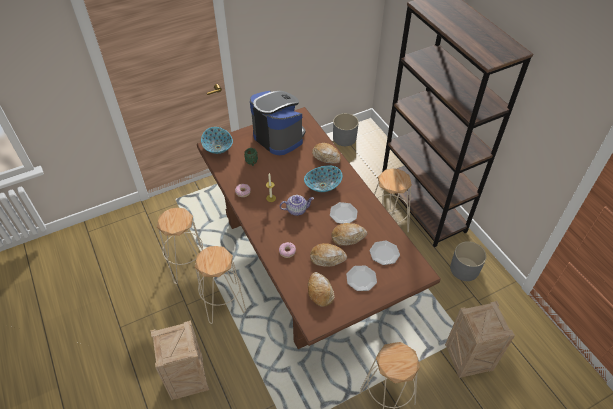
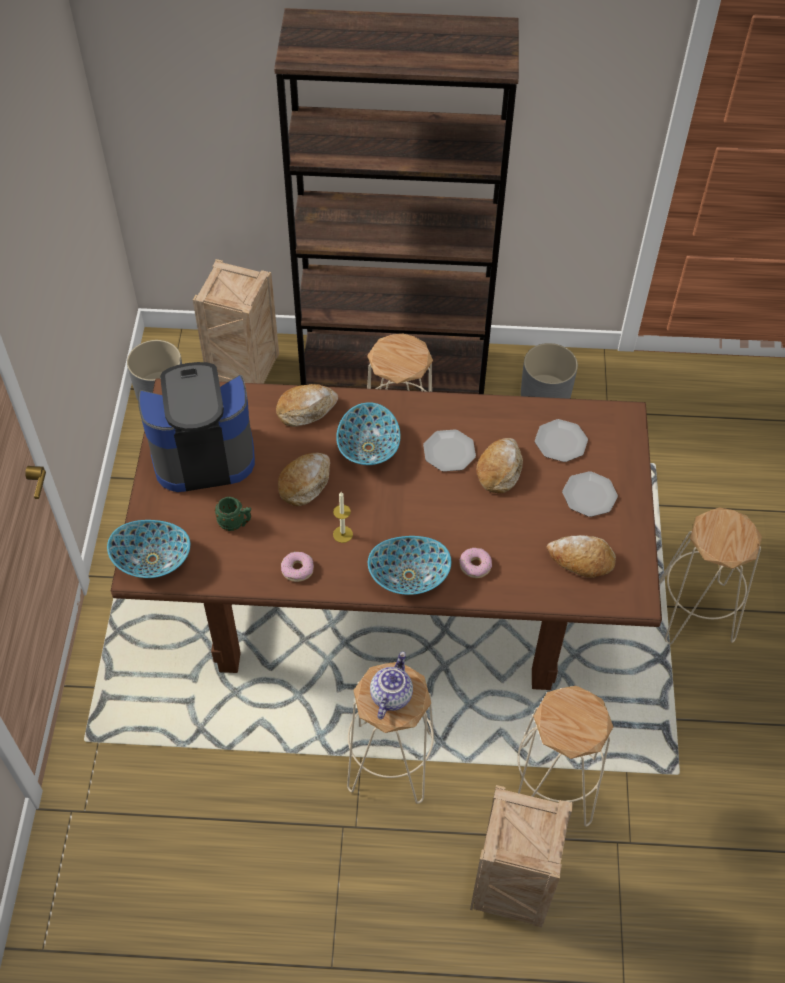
camera: 60 degrees left, 5 degrees up
beige stool [157,208,203,284] -> beige stool moved to [517,686,613,827]
teapot [280,195,314,216] -> teapot moved to [370,652,413,719]
bread [310,243,347,267] -> bread moved to [278,453,330,506]
crate [445,301,515,378] -> crate moved to [193,259,279,384]
none -> bowl [368,536,451,595]

